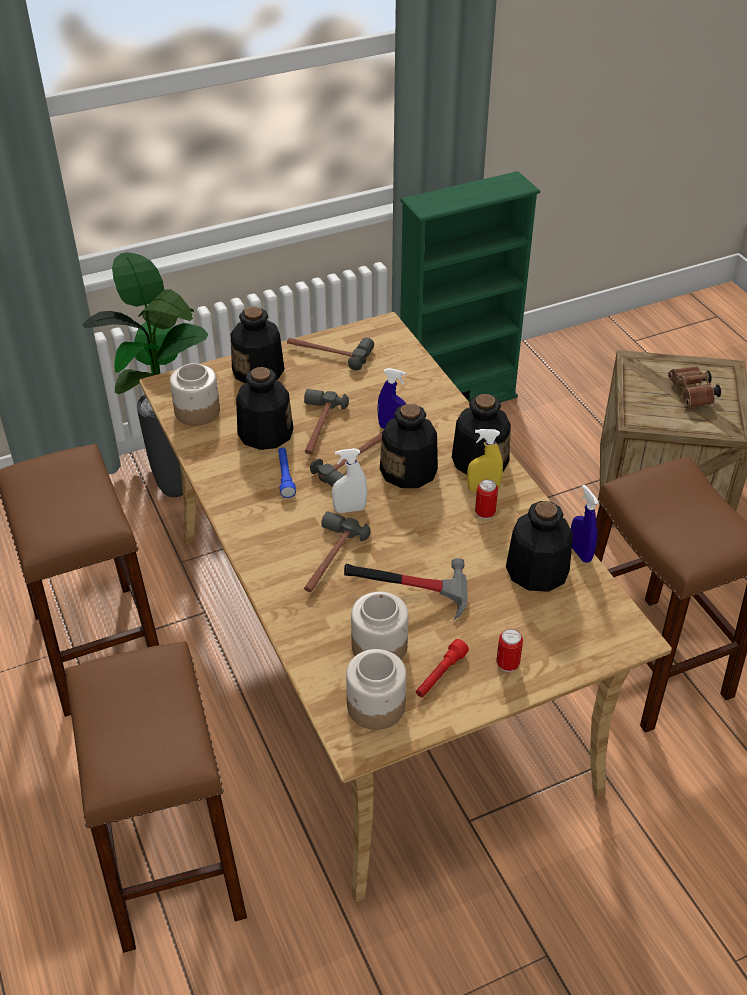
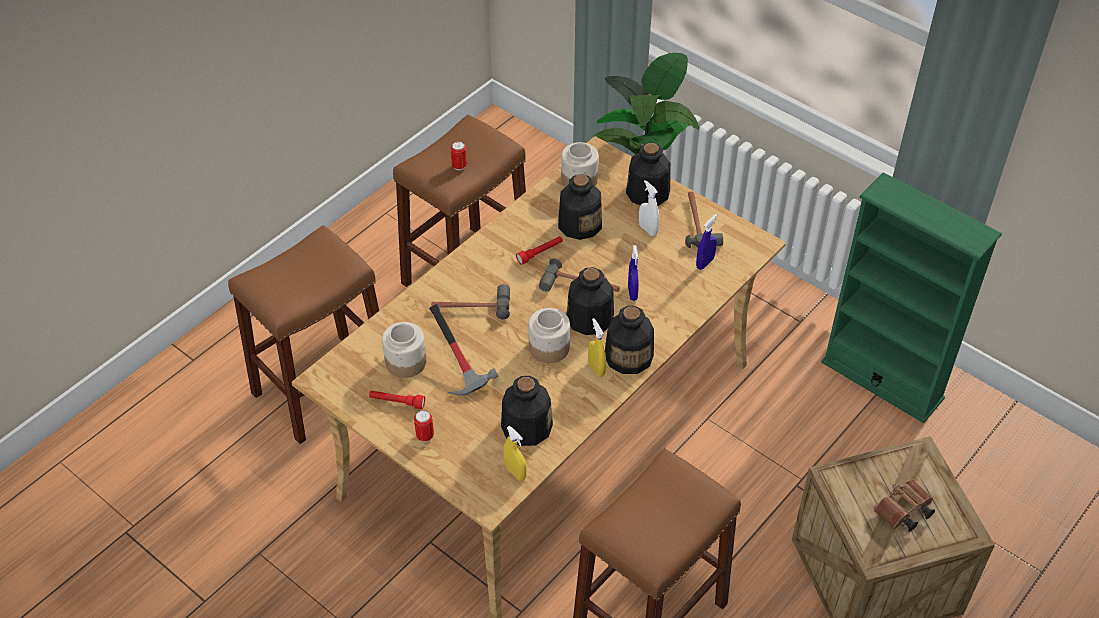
camera: 65 degrees right, 5 degrees up
blue flashlight [278,448,296,498] -> red flashlight [516,236,563,265]
hammer [304,389,349,454] -> none
white spray bottle [332,448,367,513] -> white spray bottle moved to [639,180,659,236]
jar [346,649,406,730] -> jar moved to [529,308,570,363]
can [475,479,498,519] -> can moved to [451,141,467,170]
blue spray bottle [571,485,599,563] -> blue spray bottle moved to [696,214,718,270]
none -> yellow spray bottle [503,426,527,481]

